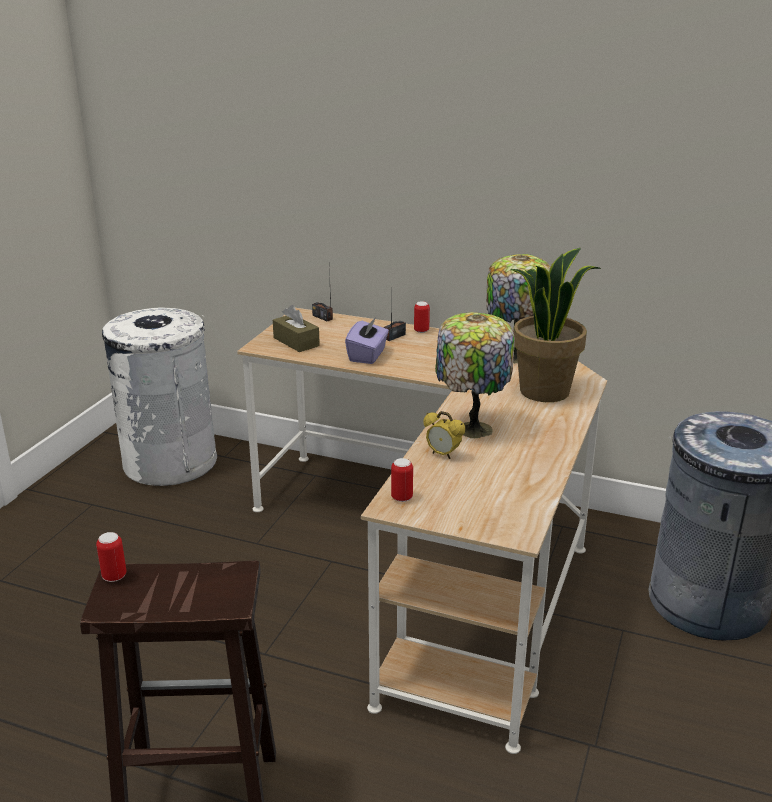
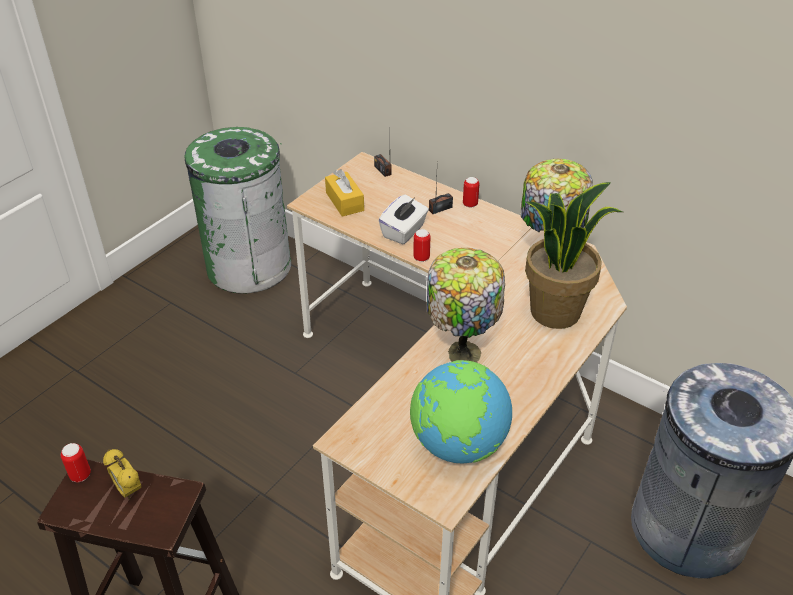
camera: 15 degrees right, 15 degrees up
white trash can [102,308,217,486] -> green trash can [184,127,291,294]
brown tissue box [273,305,320,352] -> yellow tissue box [325,169,364,217]
purple tissue box [345,317,389,364] -> white tissue box [379,194,429,244]
can [391,458,413,502] -> can moved to [413,229,430,262]
alarm clock [423,411,465,459] -> alarm clock moved to [103,449,141,500]
none -> globe [410,360,512,464]

